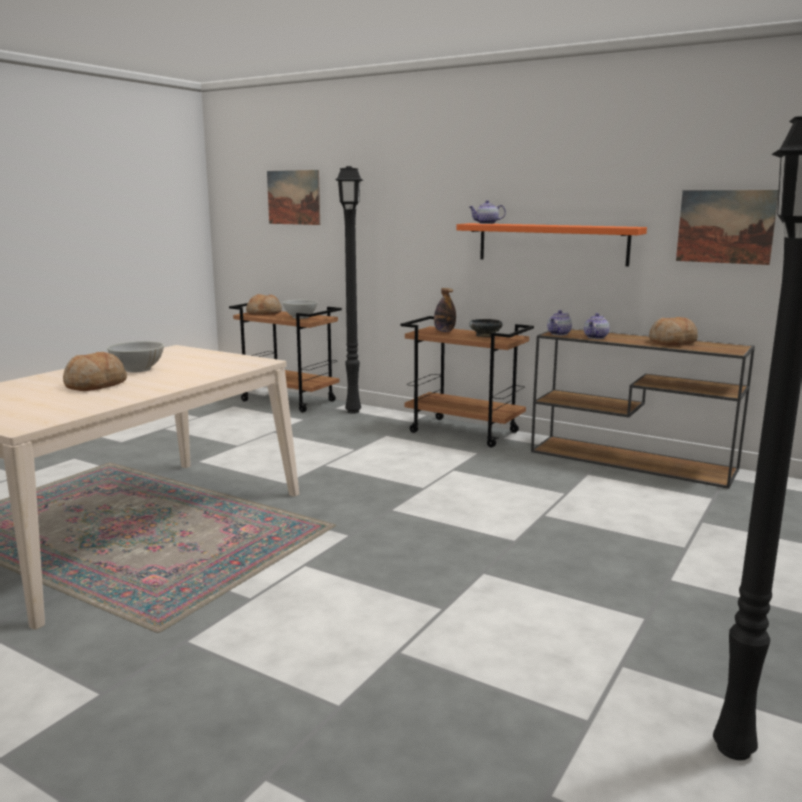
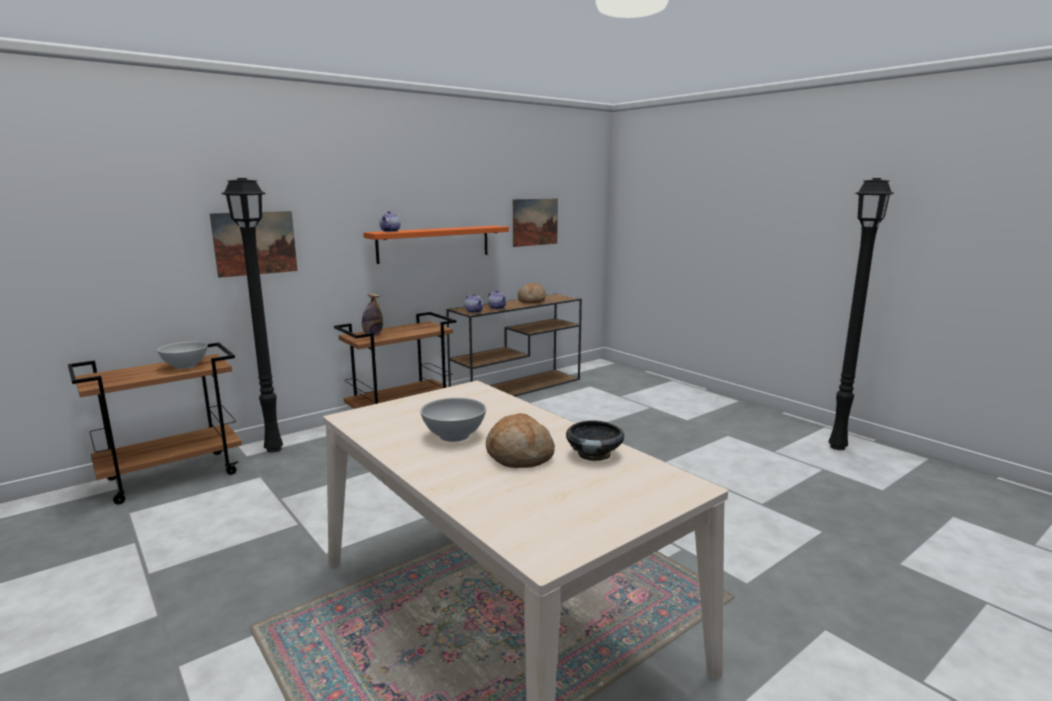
camera: 70 degrees left, 0 degrees up
bread [246,294,282,315] -> none
picture [267,170,320,225] -> picture moved to [210,211,298,278]
black bowl [469,319,503,337] -> black bowl moved to [566,420,624,461]

